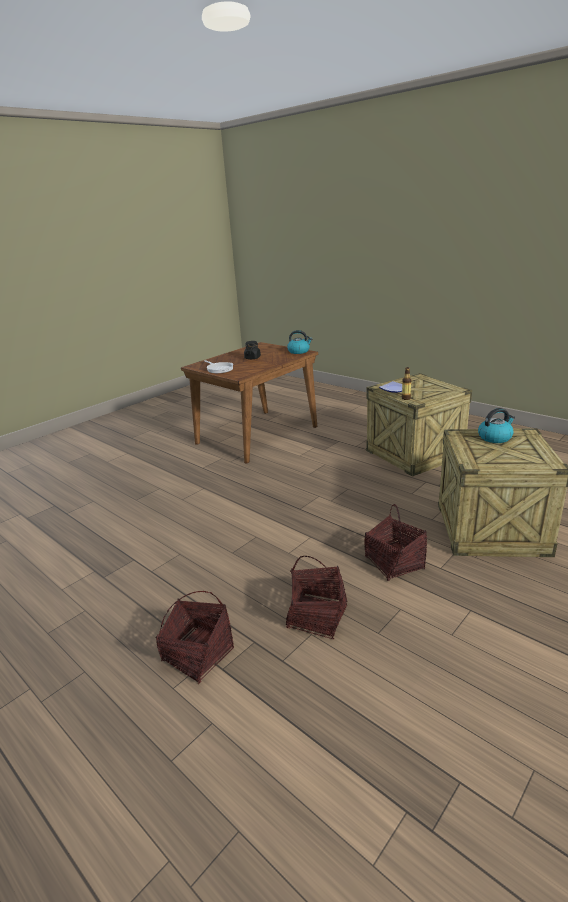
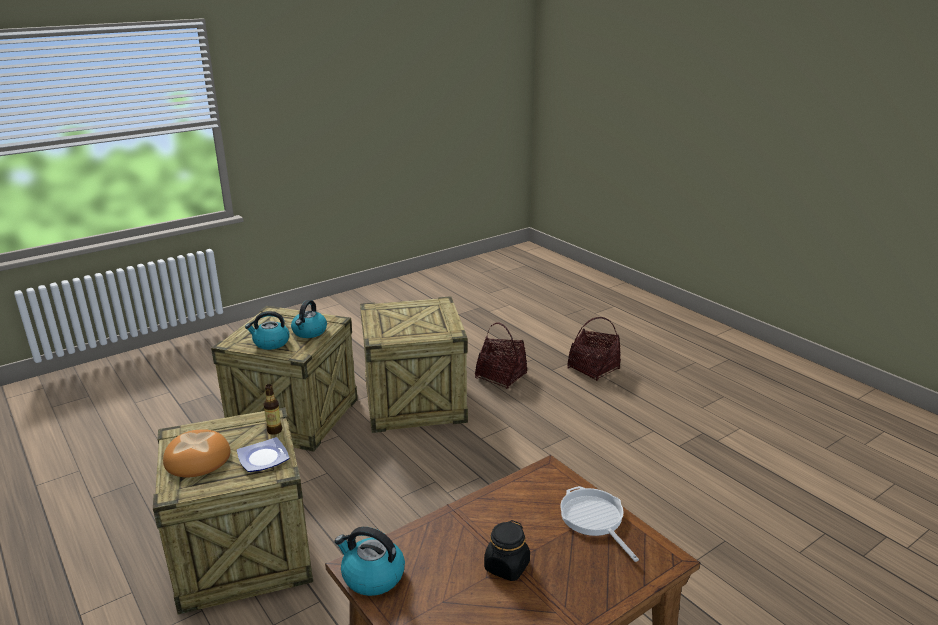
camera: 170 degrees left, 0 degrees up
basket [364,504,427,581] -> crate [360,296,468,433]
none -> bread [163,429,231,477]
none -> kettle [291,300,327,338]

